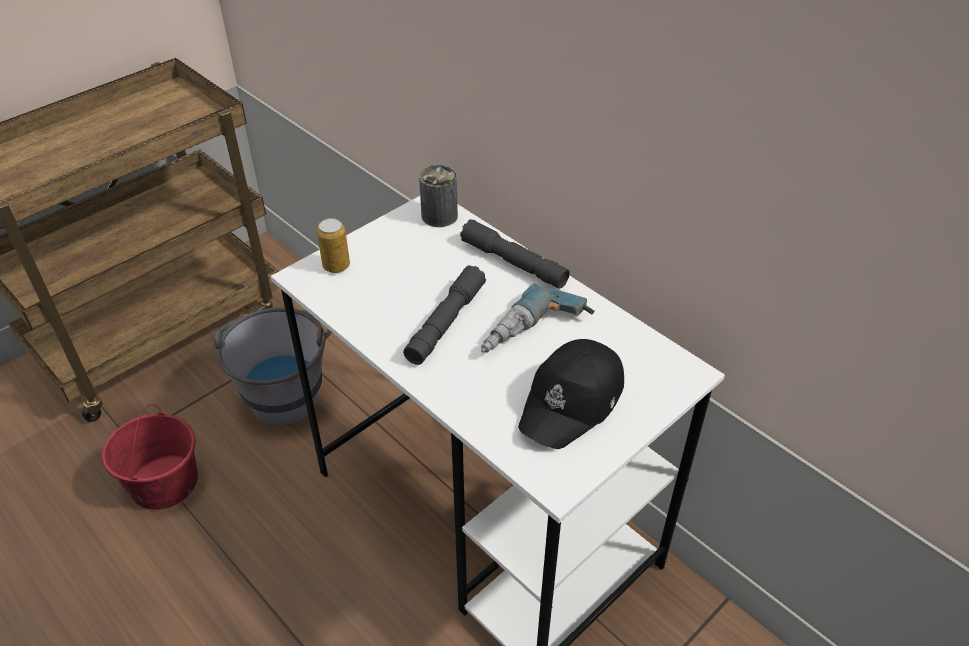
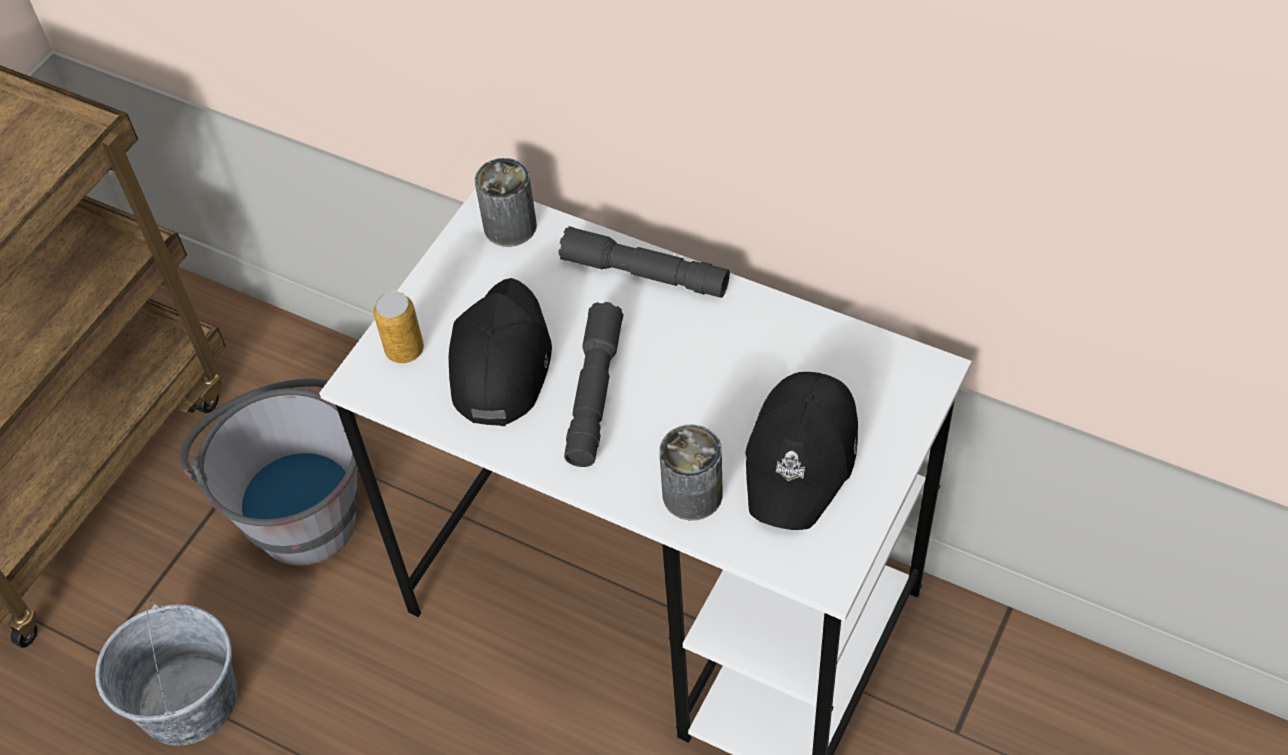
camera: 15 degrees left, 10 degrees up
red bucket [102,404,198,510] -> grey bucket [95,600,237,746]
power drill [481,283,594,353] -> none
none -> black cap [449,278,552,426]
none -> can [659,425,723,520]

